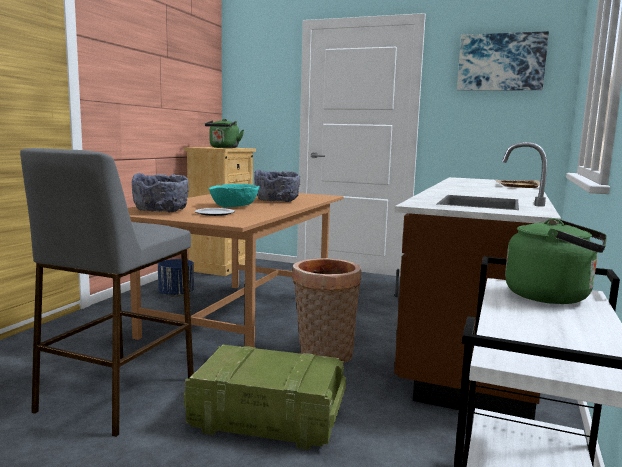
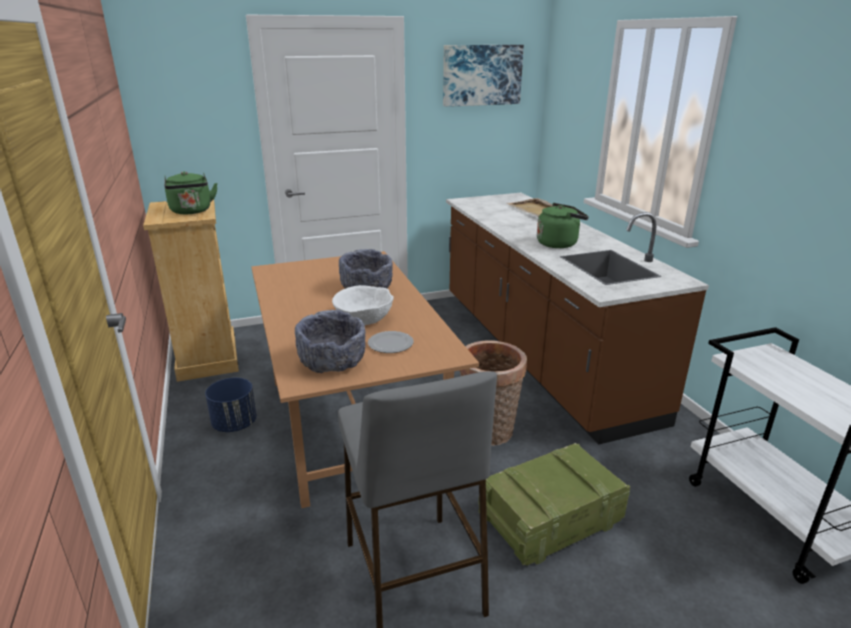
camera: 40 degrees left, 15 degrees up
turquoise bowl [209,184,260,207] -> white bowl [332,285,394,325]
green kettle [505,218,607,304] -> green kettle moved to [537,203,589,248]

